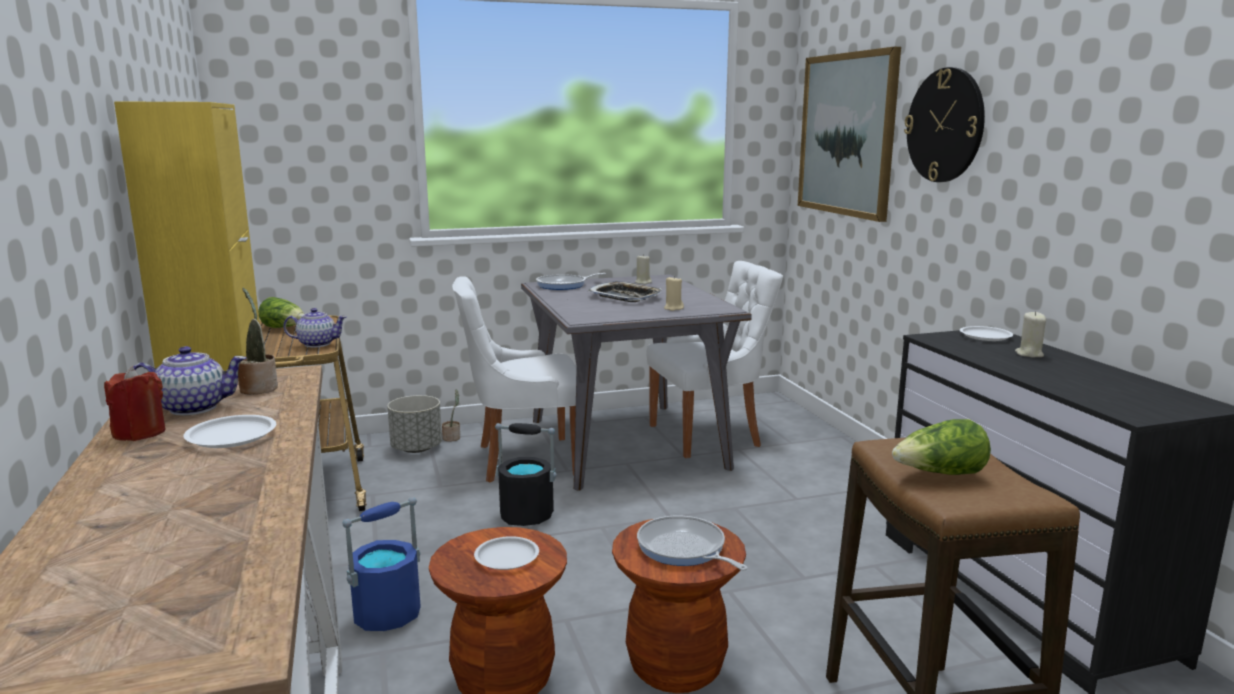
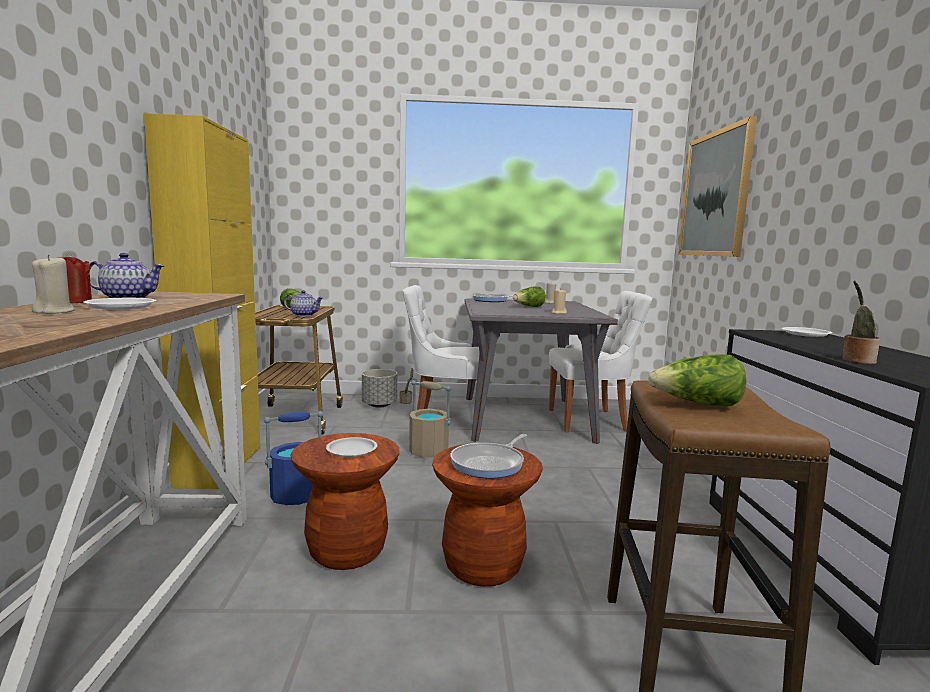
camera: 15 degrees right, 5 degrees down
potted plant [238,288,278,395] -> potted plant moved to [842,281,880,364]
black bucket [495,423,557,526] -> beige bucket [409,380,451,457]
tray [587,281,662,302] -> lettuce [513,286,546,307]
frying pan [637,516,748,571] -> frying pan turned 120 degrees counterclockwise [450,434,527,479]
wall clock [904,67,985,182] -> none
beige candle [1015,311,1046,358] -> beige candle moved to [32,255,75,314]

